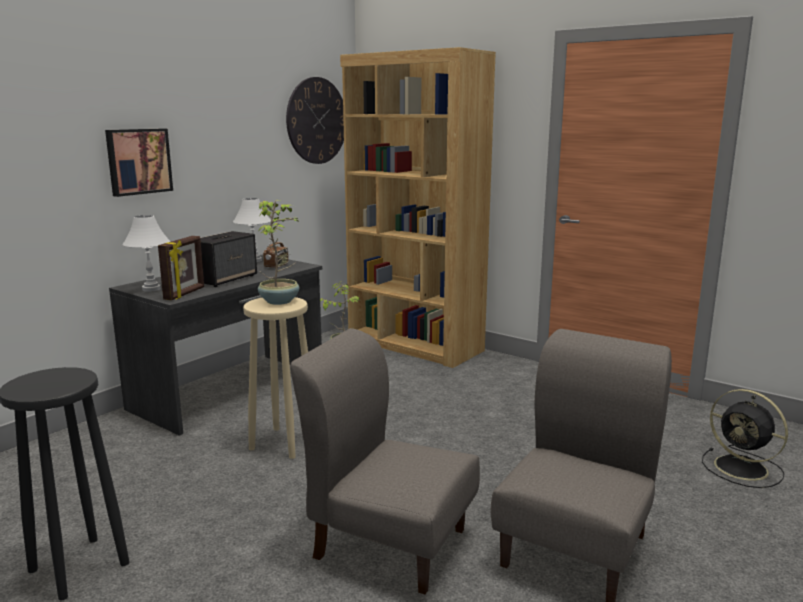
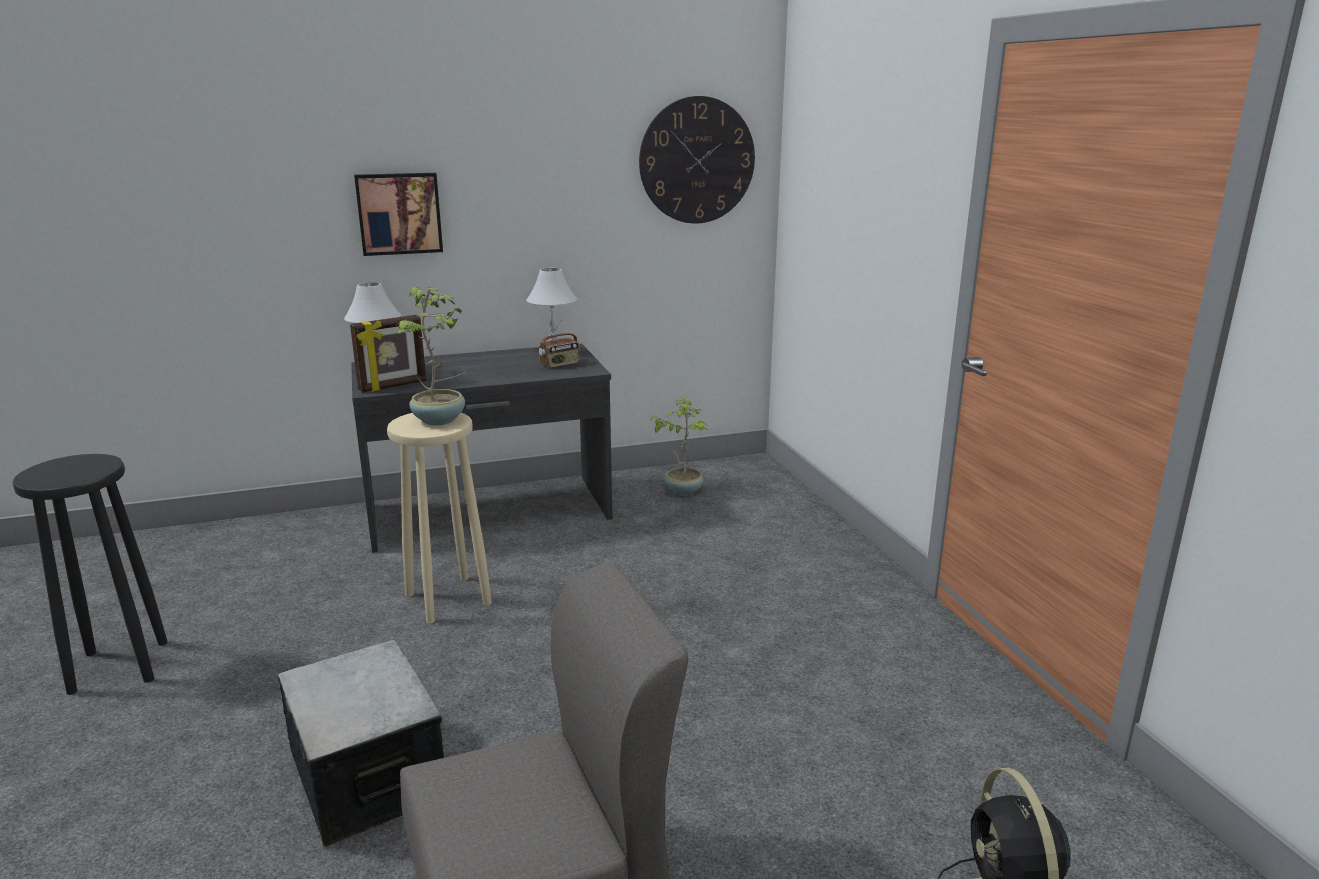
camera: 35 degrees right, 5 degrees up
speaker [200,231,257,287] -> none
grey chair [290,328,480,594] -> storage box [277,640,444,847]
brown bookcase [340,47,496,368] -> none

